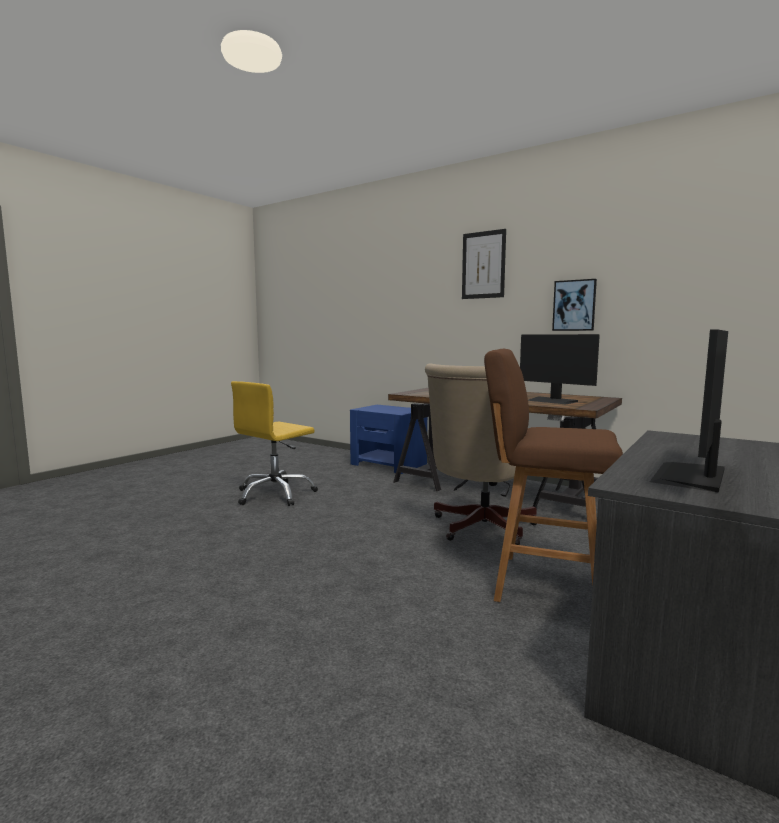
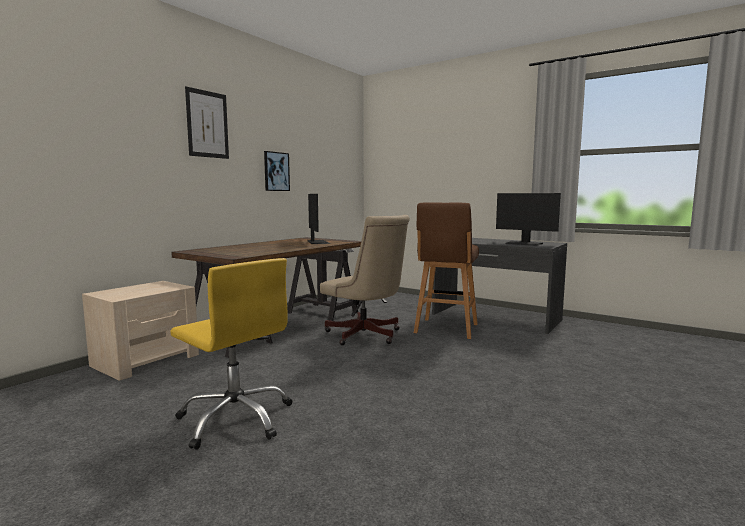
camera: 90 degrees left, 0 degrees up
blue nightstand [350,405,427,474] -> beige nightstand [82,281,199,381]
monitor [520,334,600,404] -> monitor turned 60 degrees counterclockwise [308,194,330,244]

